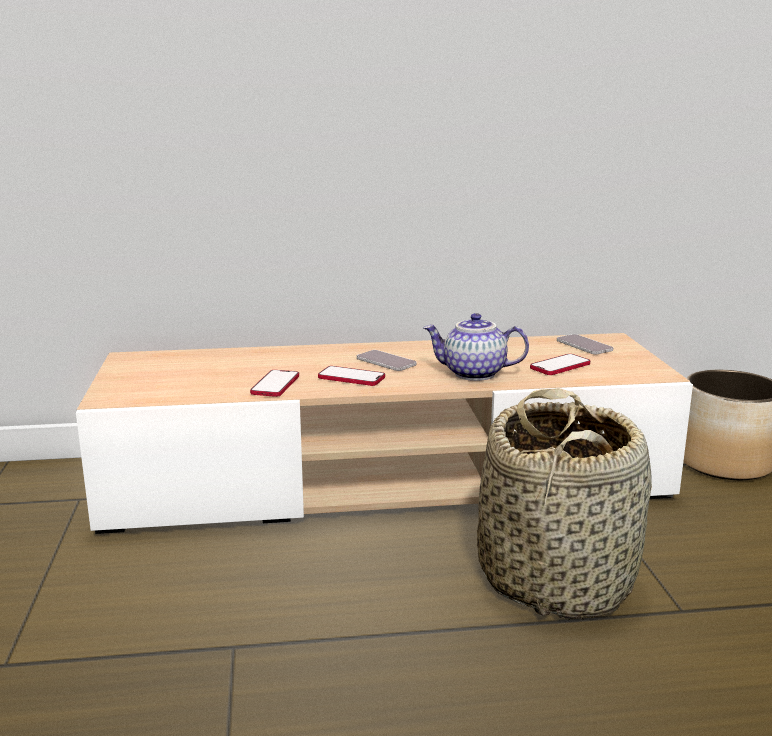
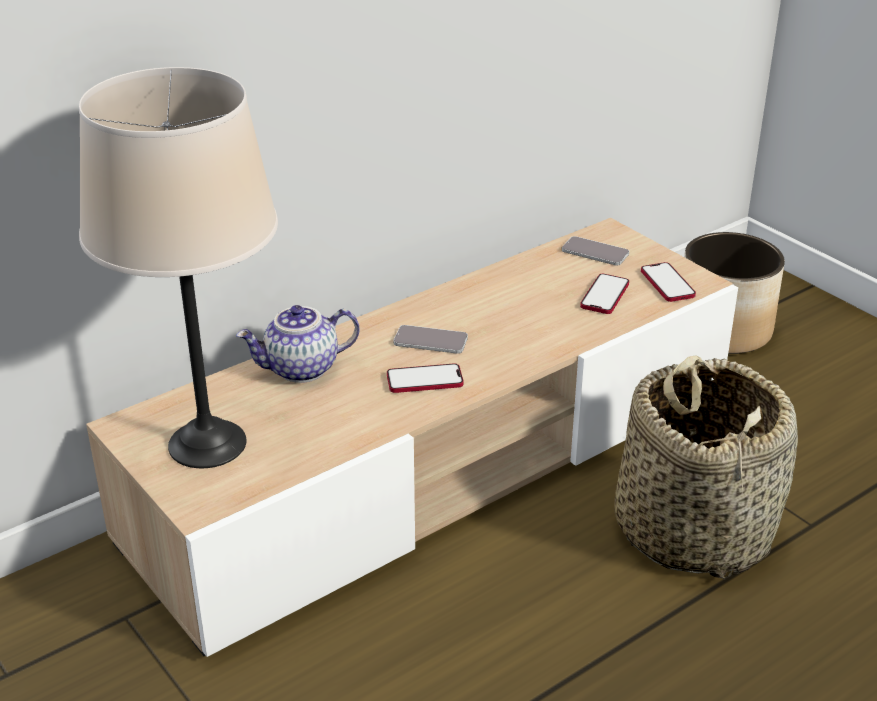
camera: 30 degrees left, 15 degrees up
phone [250,370,299,397] -> phone moved to [641,262,696,302]
teapot [423,313,529,381] -> teapot moved to [236,305,360,383]
none -> beige table lamp [79,67,278,468]

